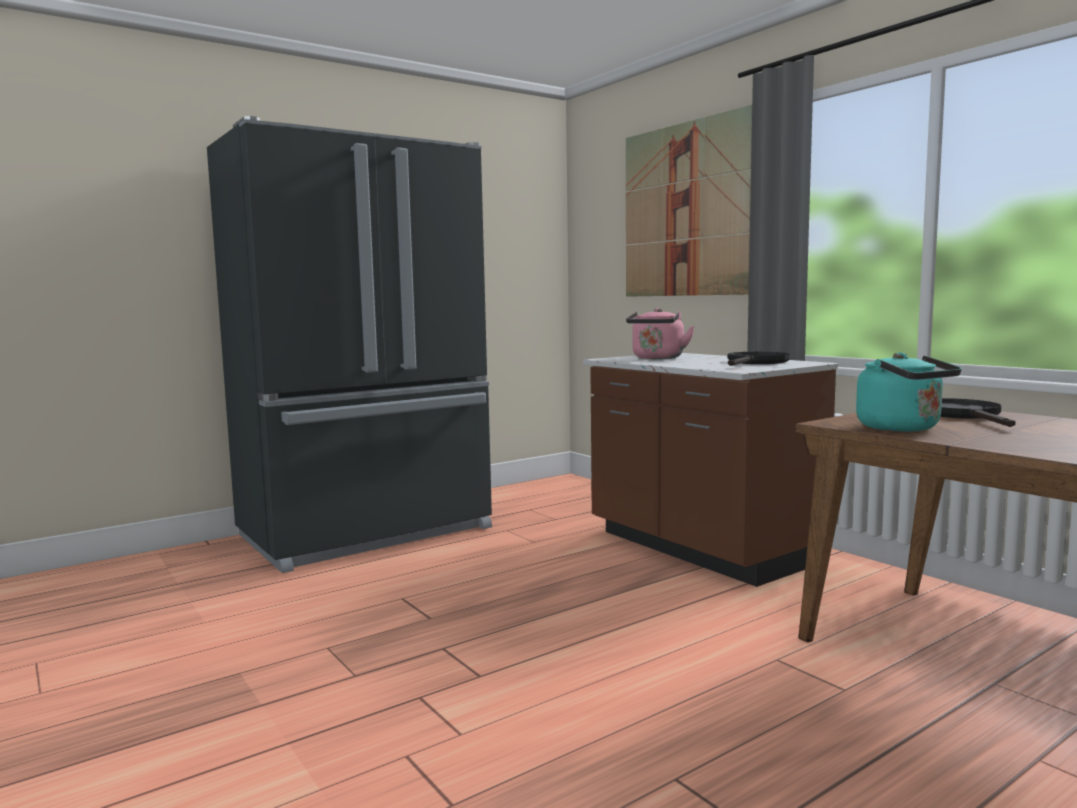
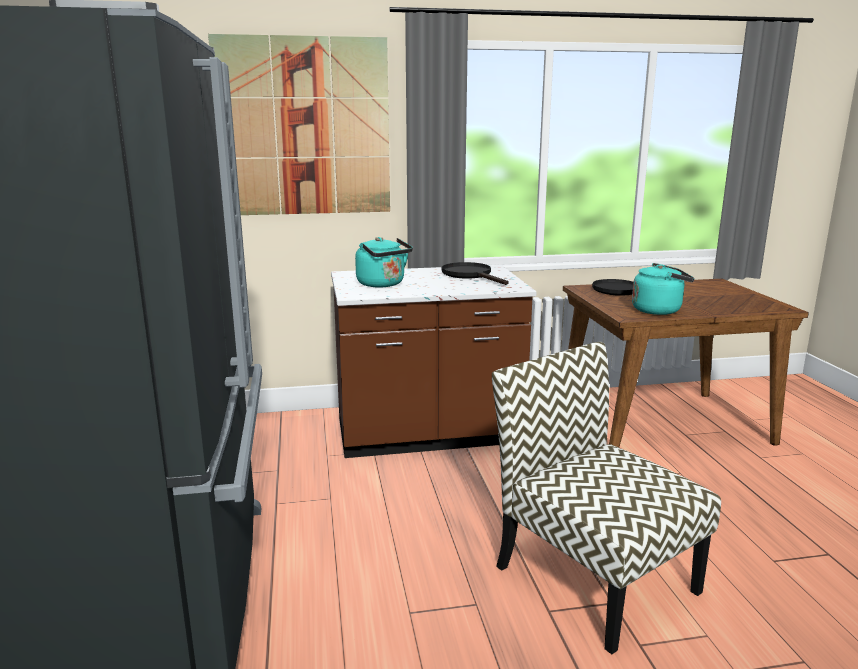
camera: 65 degrees left, 10 degrees up
pink kettle [626,308,694,359] -> turquoise kettle [355,237,413,287]
none -> chair [492,342,721,654]

